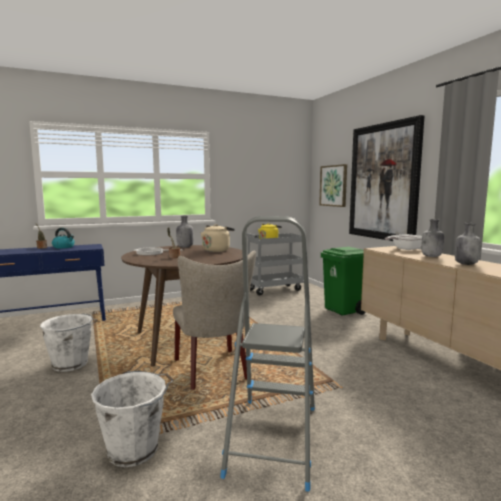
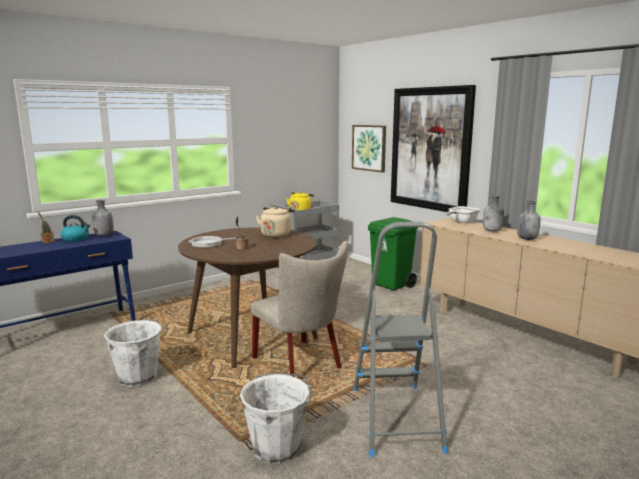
camera: 15 degrees left, 5 degrees up
grey bottle [176,216,193,248] -> grey bottle moved to [92,200,114,236]

